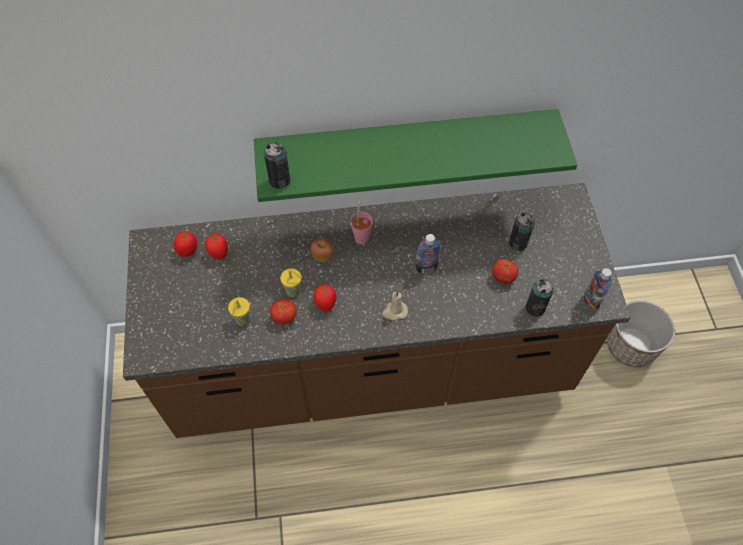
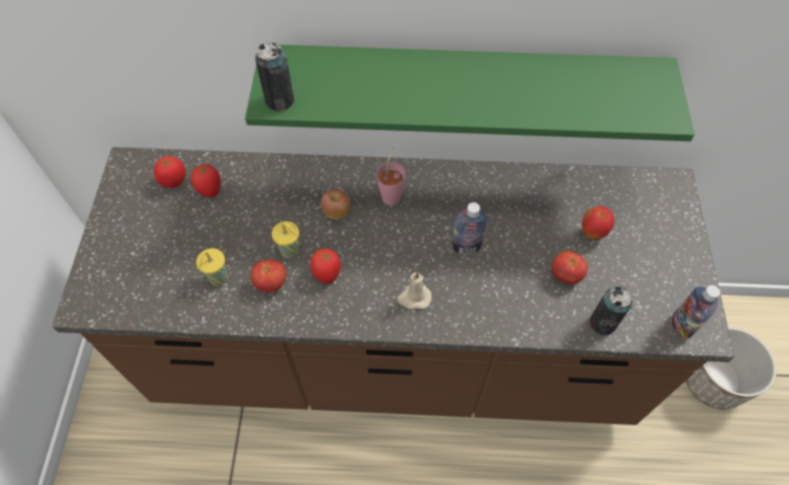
camera: 10 degrees right, 0 degrees up
can [509,213,534,251] -> apple [582,206,614,240]

